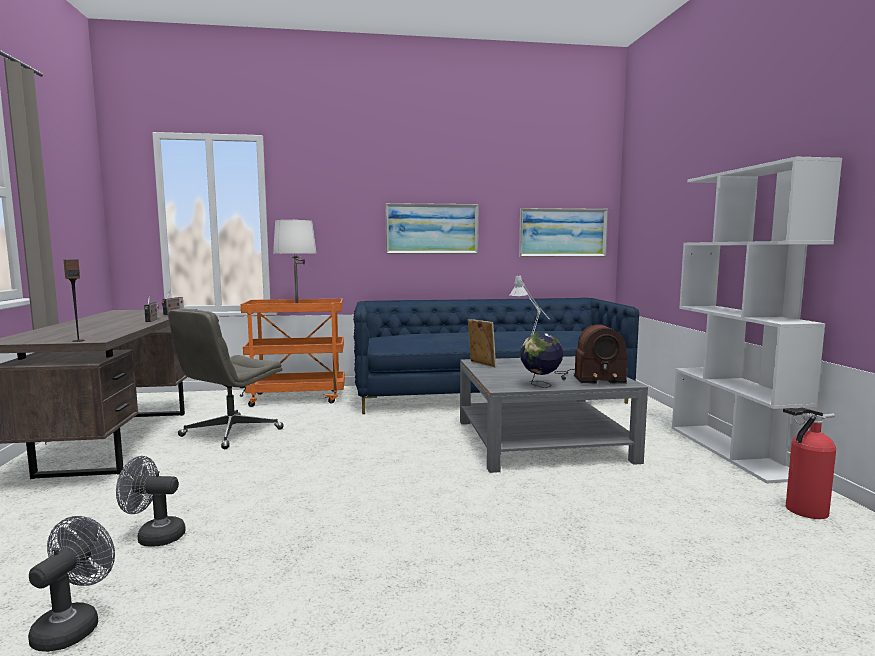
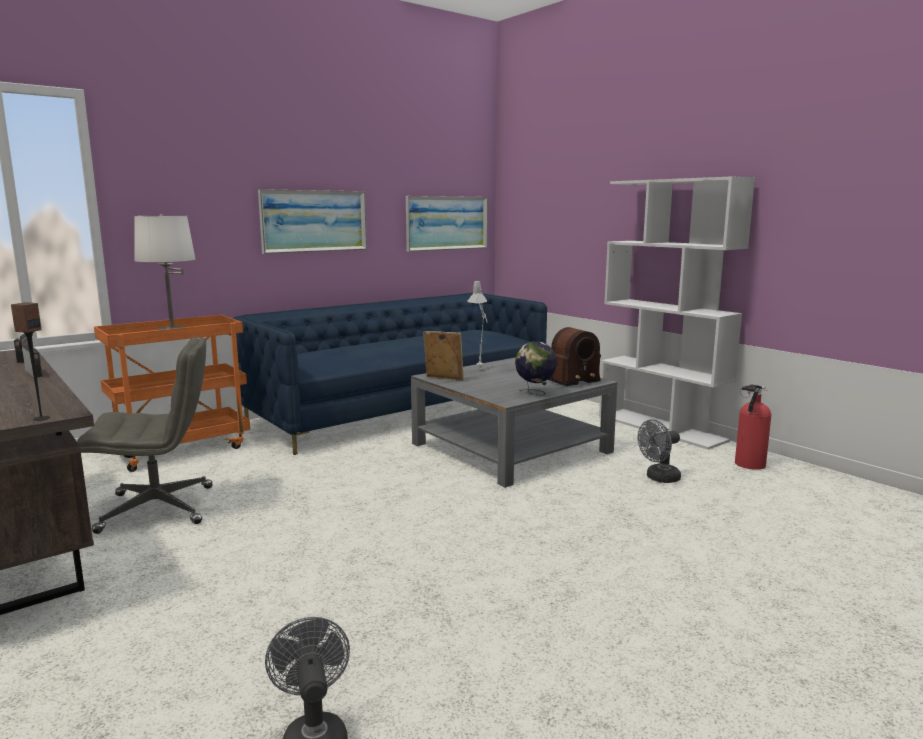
camera: 30 degrees left, 5 degrees up
grey fan [116,456,186,547] -> grey fan moved to [638,419,681,483]
grey office chair [168,308,284,449] -> grey office chair turned 105 degrees counterclockwise [77,337,212,534]

